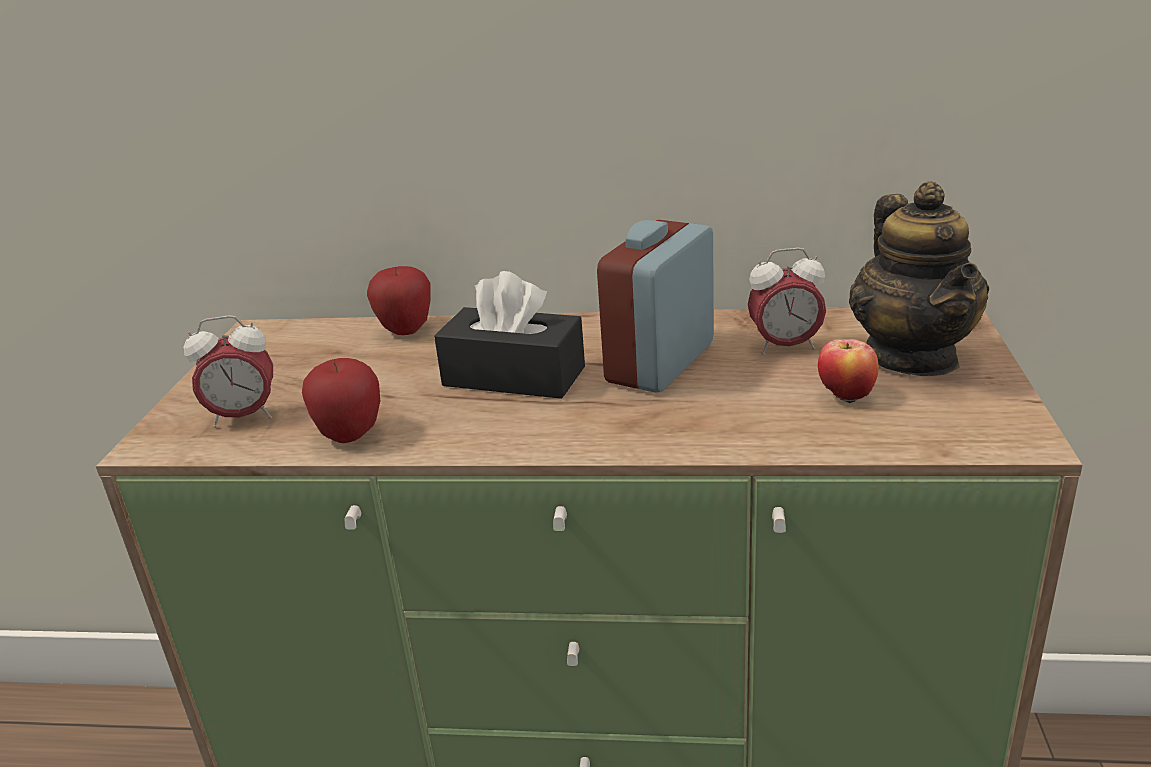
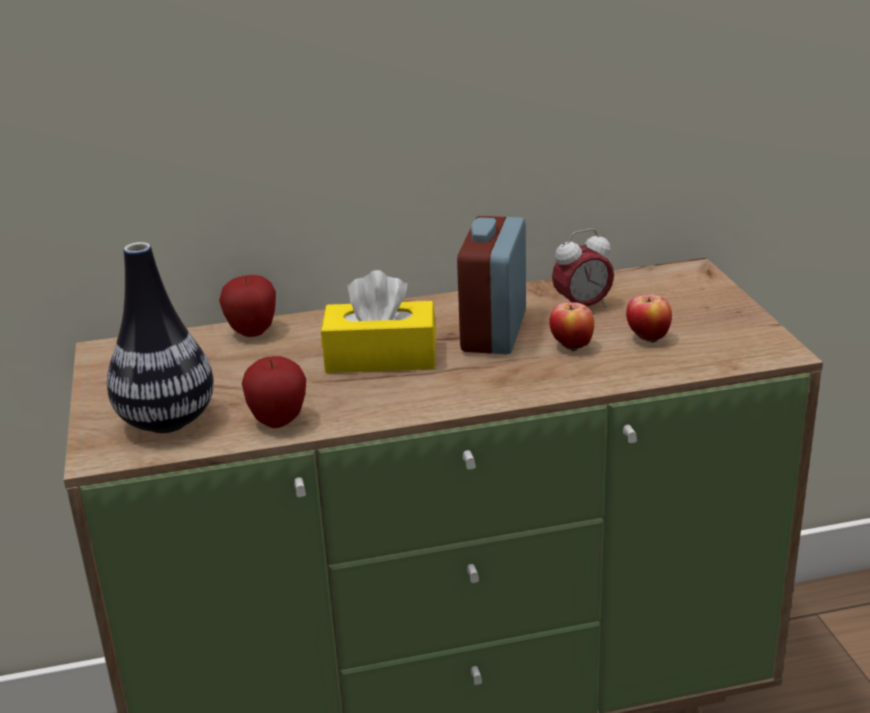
camera: 20 degrees left, 0 degrees up
alarm clock [184,315,273,428] -> vase [107,242,214,433]
black tissue box [434,271,585,399] -> yellow tissue box [321,270,436,373]
teapot [849,181,989,376] -> none
none -> apple [549,302,594,351]

